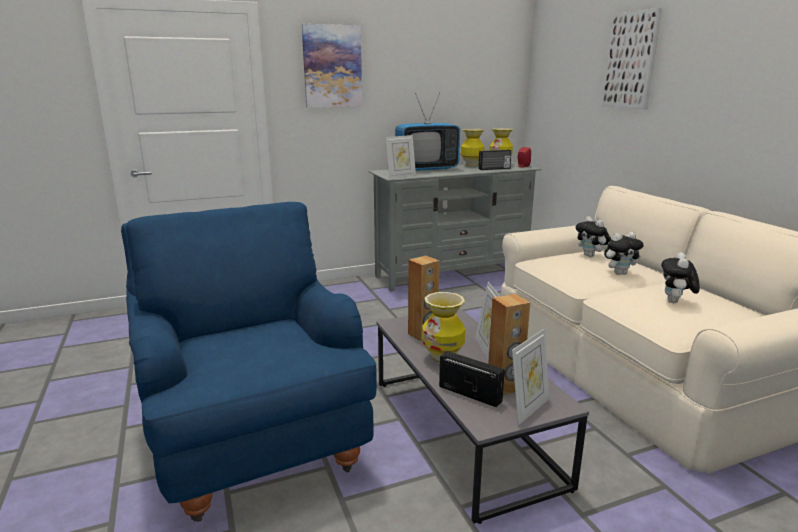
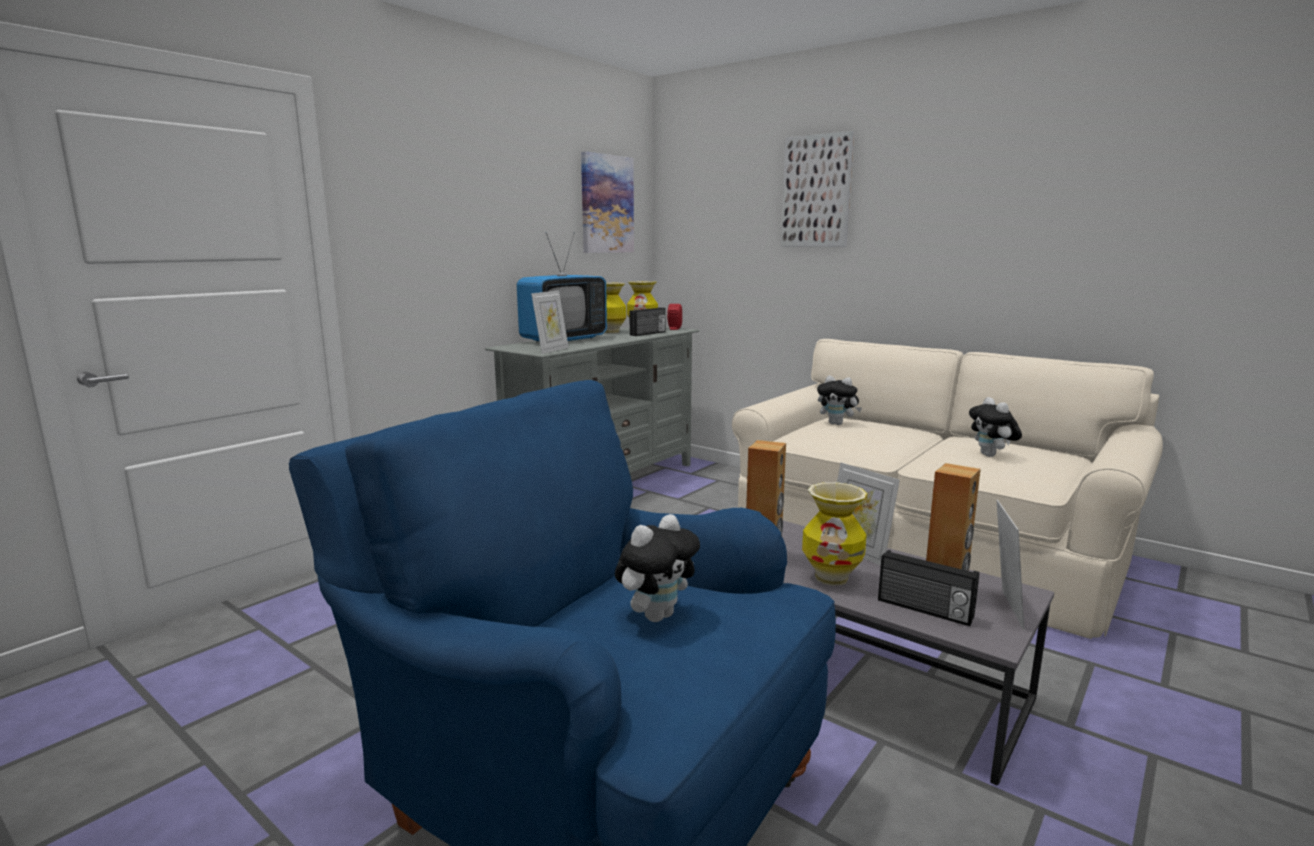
camera: 30 degrees left, 5 degrees down
picture [302,24,362,107] -> picture moved to [581,151,634,253]
radio [439,351,505,407] -> radio turned 150 degrees counterclockwise [878,550,979,626]
plush toy [604,232,644,275] -> plush toy moved to [615,514,700,622]

